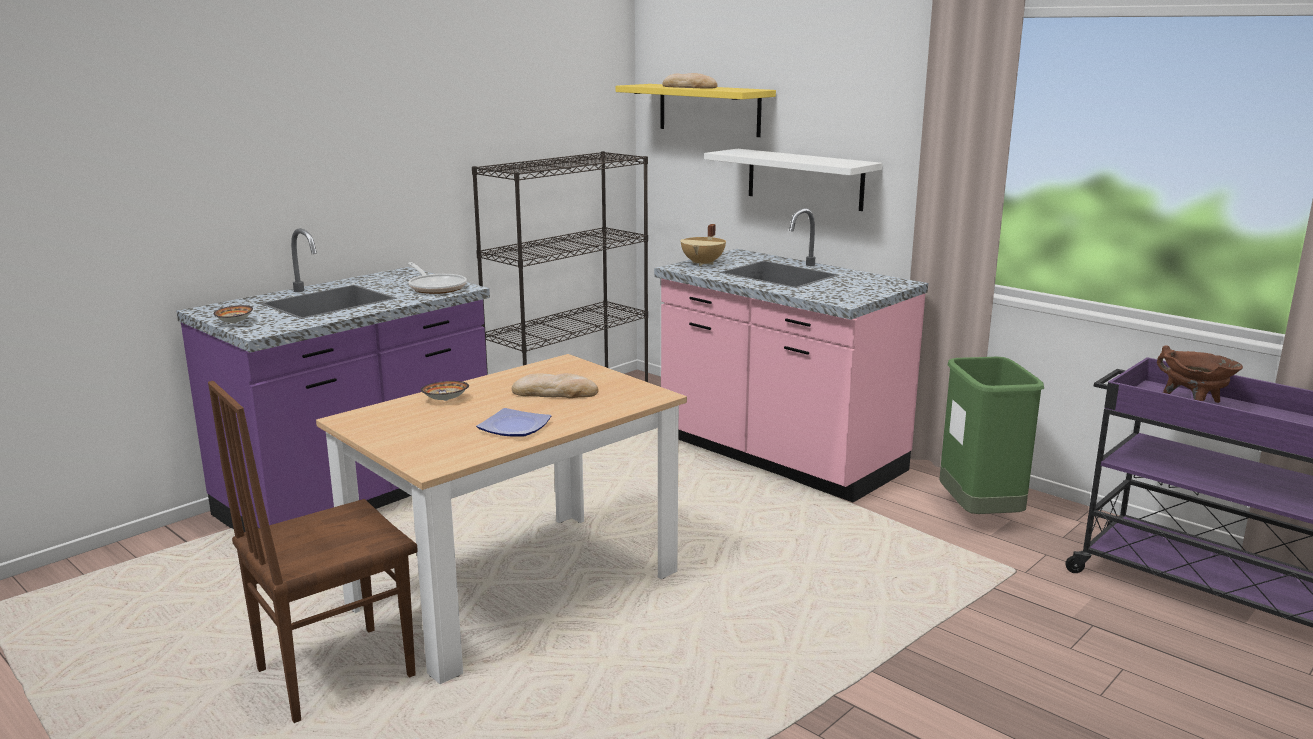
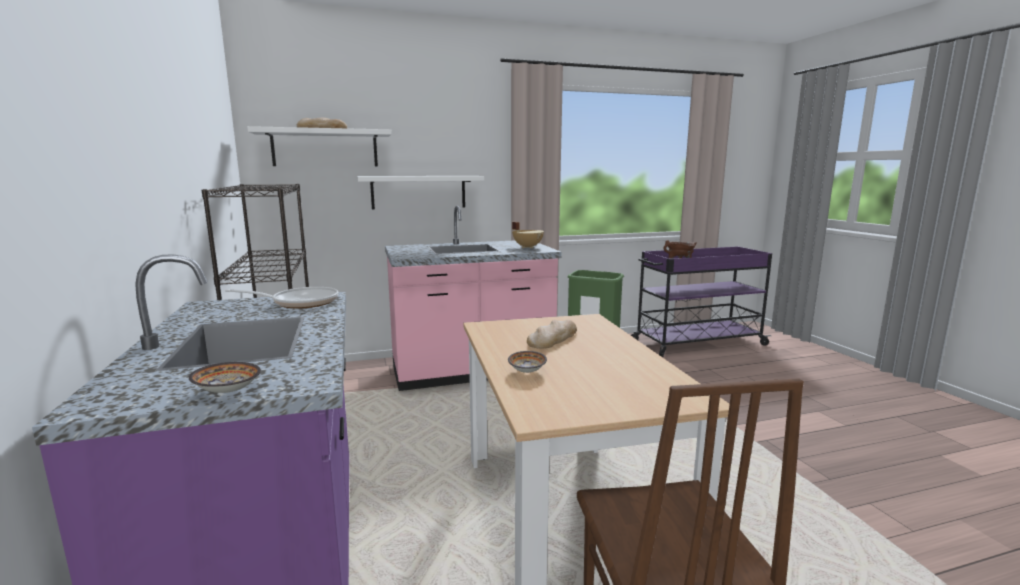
camera: 60 degrees left, 5 degrees down
plate [476,408,552,436] -> none
yellow shelf [616,84,776,137] -> white shelf [247,126,392,166]
beige cooking pot [680,224,726,266] -> beige cooking pot moved to [512,222,544,248]

